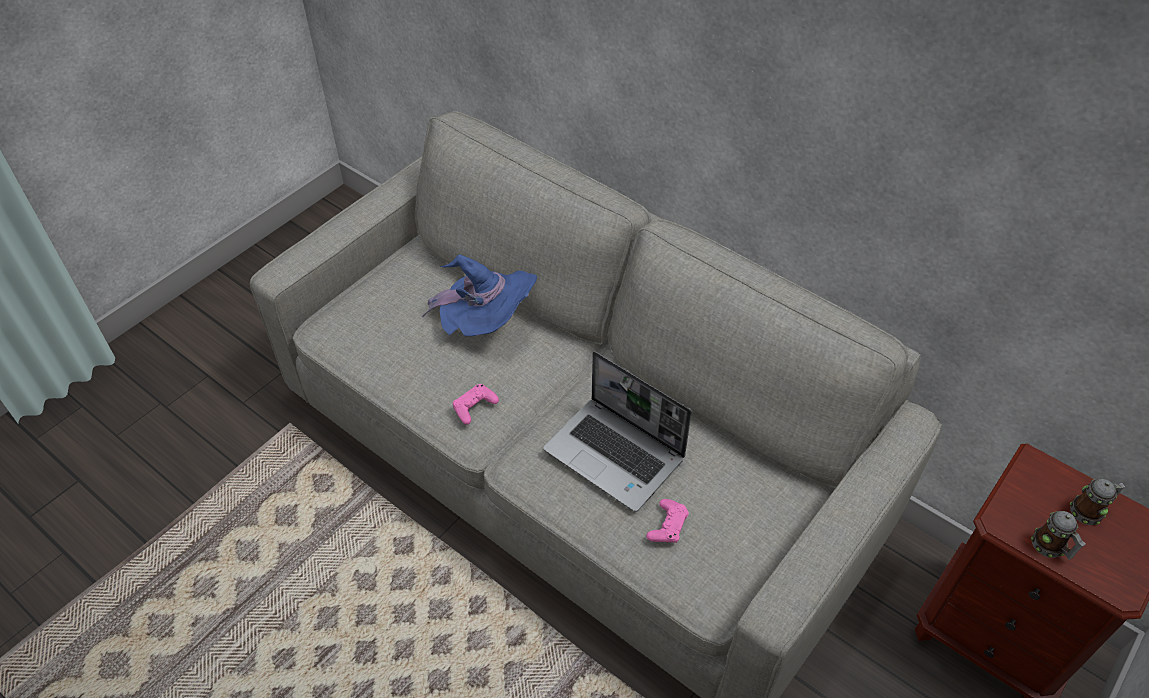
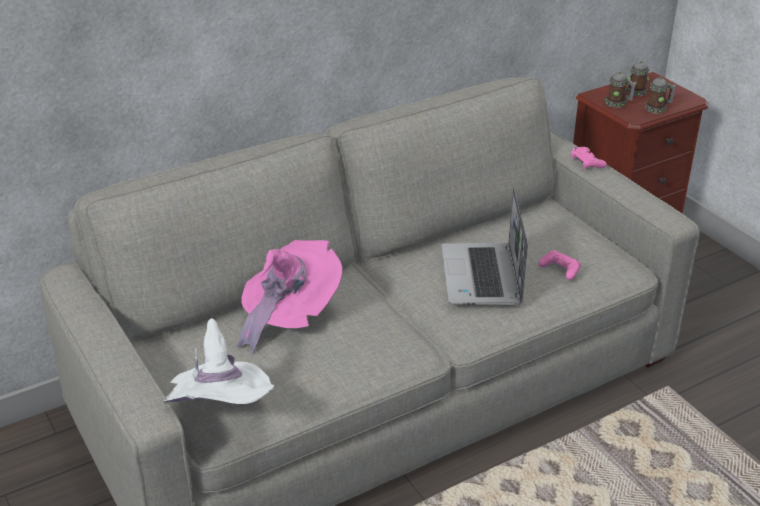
camera: 70 degrees left, 15 degrees down
blue hat [422,254,537,336] -> pink hat [237,240,342,354]
pink game controller [453,384,499,425] -> pink game controller moved to [571,147,607,169]
laptop [544,351,692,512] -> laptop turned 120 degrees clockwise [442,188,528,305]
none -> white hat [163,319,274,404]
none -> mug [604,72,636,108]

